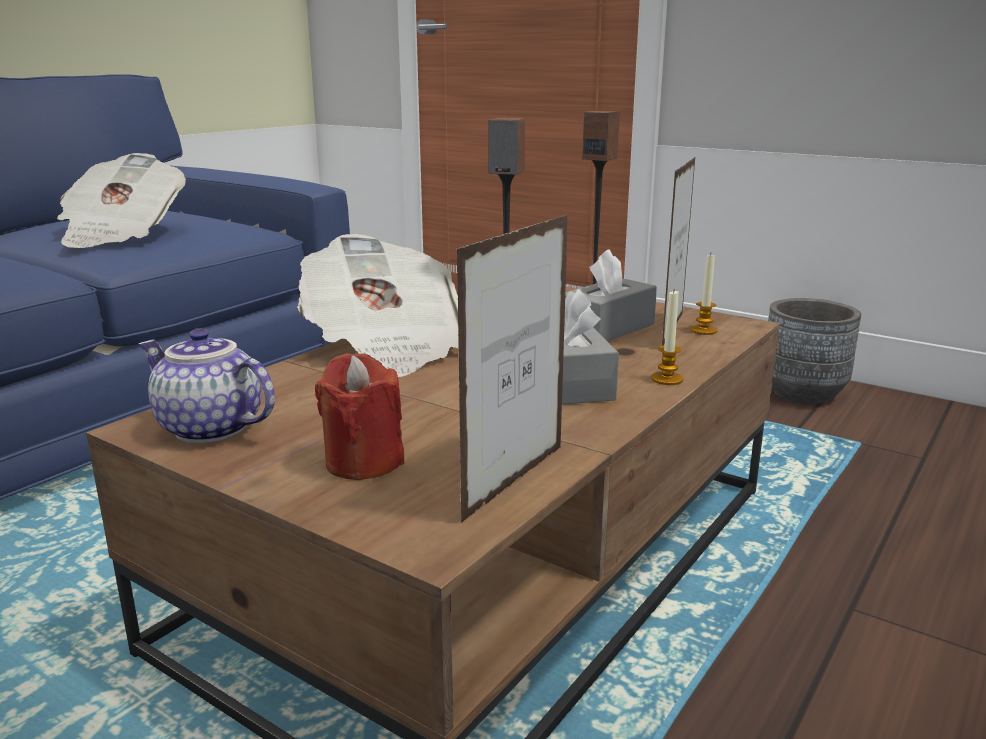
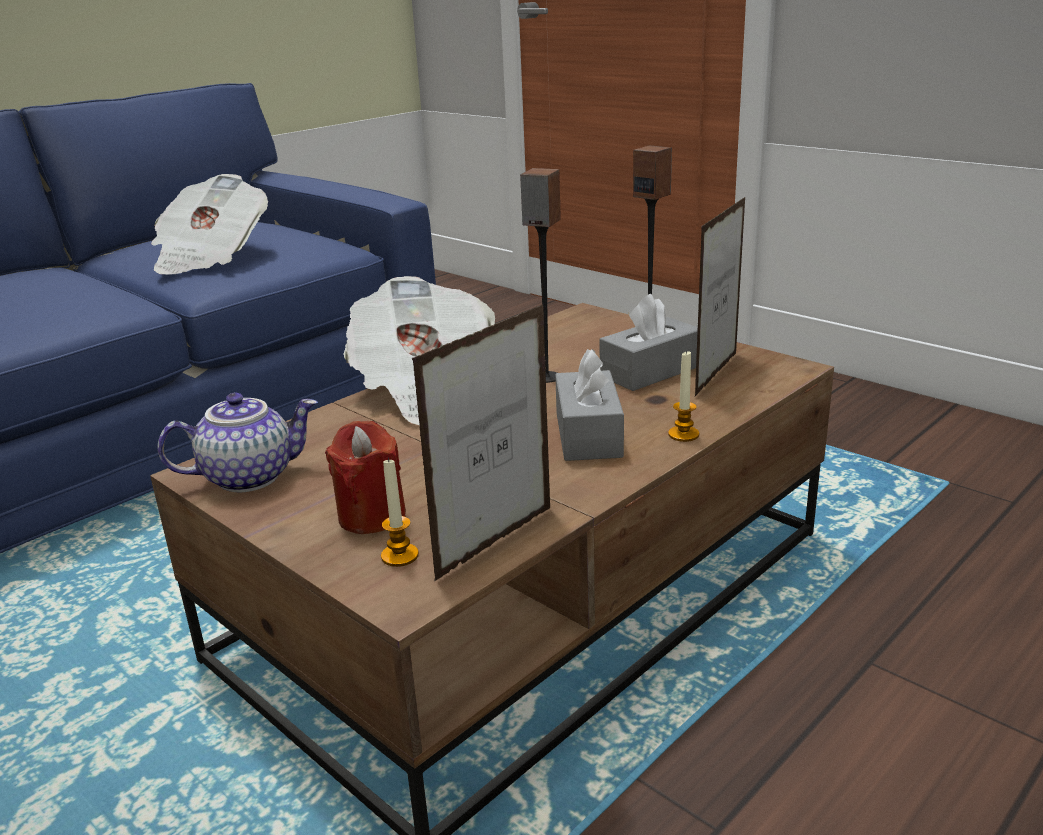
camera: 10 degrees right, 5 degrees up
teapot [138,328,275,443] -> teapot turned 120 degrees clockwise [158,392,318,492]
candle [690,254,718,335] -> candle moved to [381,457,419,567]
grey planter [768,298,861,404] -> none

